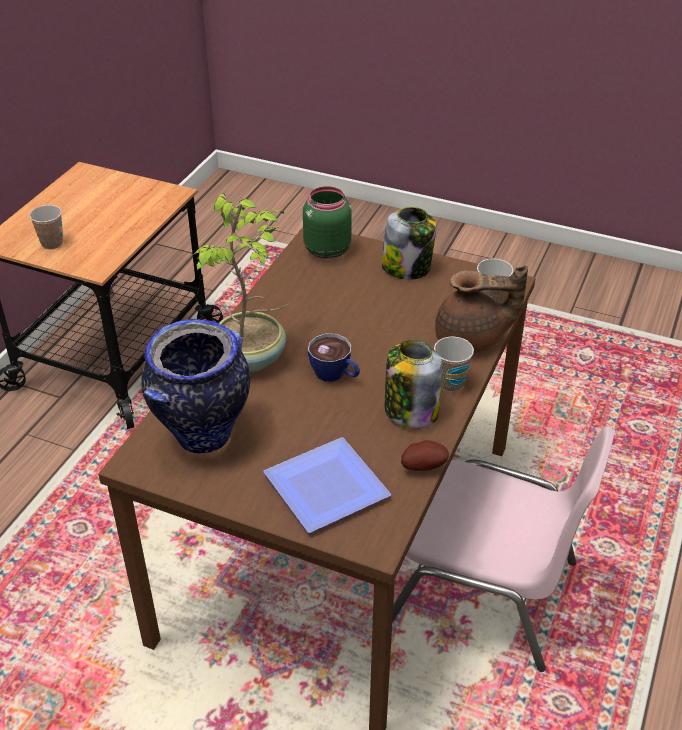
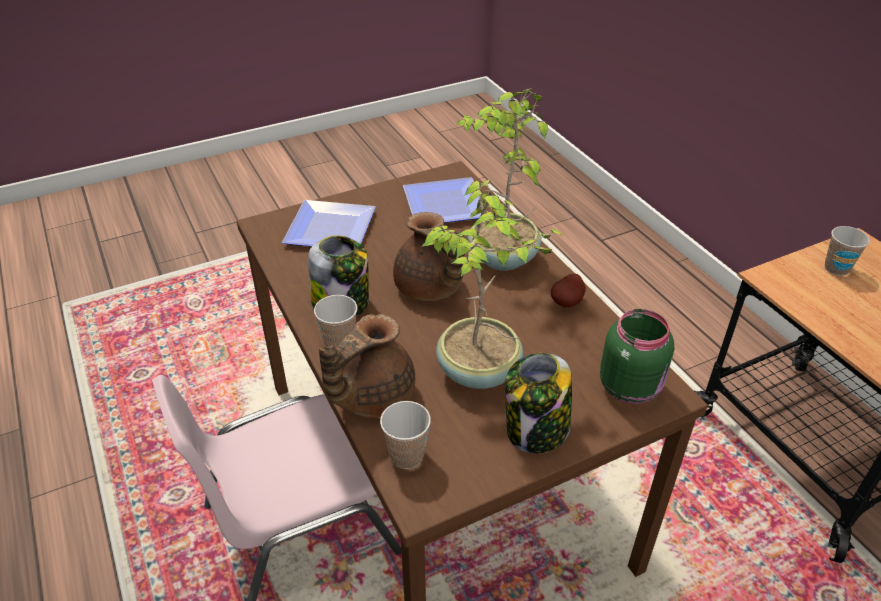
camera: 130 degrees right, 0 degrees up
vase [141,319,250,454] -> plate [403,177,488,223]
cup [308,333,360,382] -> brown teapot [393,212,465,301]
potato [401,440,449,471] -> potato moved to [551,274,586,308]
none -> potted plant [421,180,562,389]

